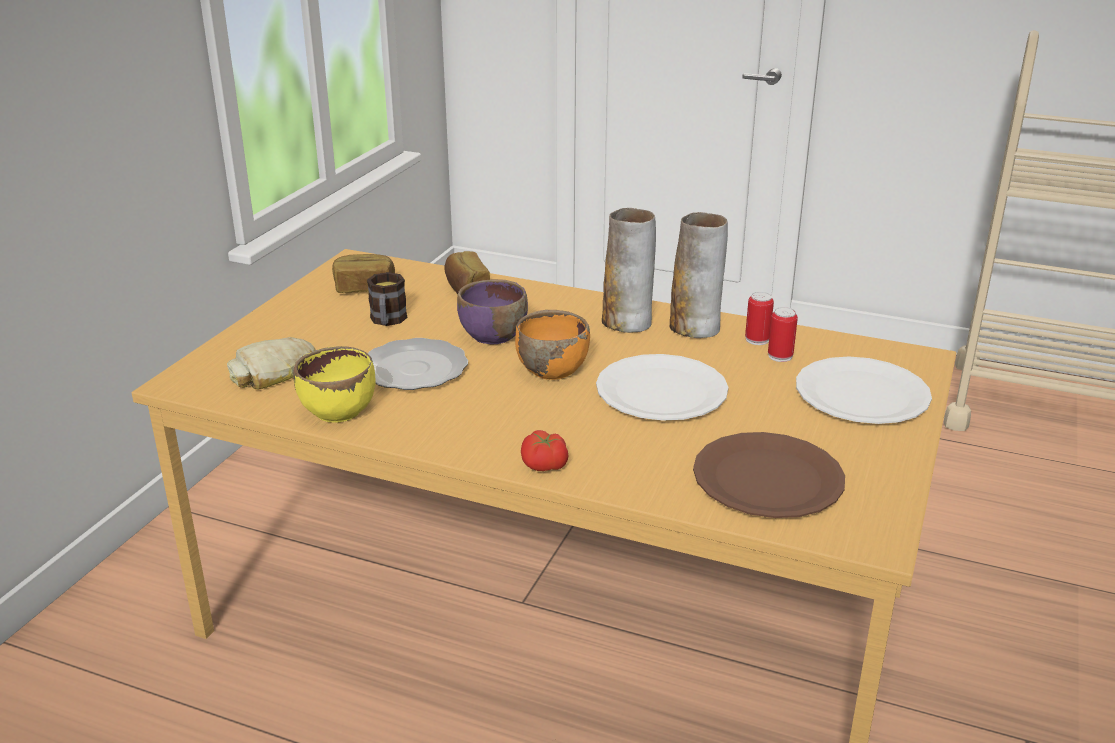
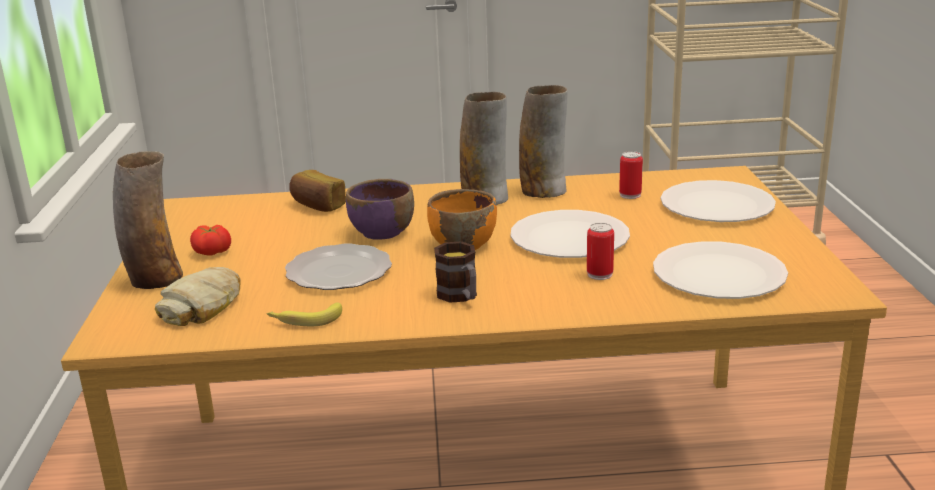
camera: 25 degrees left, 5 degrees down
yellow bowl [293,346,376,423] -> banana [267,303,342,326]
bread [332,254,395,293] -> none
mug [367,272,408,326] -> mug moved to [434,241,477,303]
tomato [521,430,568,471] -> tomato moved to [190,225,231,256]
brown plate [693,432,845,518] -> white plate [653,241,788,299]
can [745,292,774,345] -> can moved to [587,223,614,280]
none -> vase [113,151,183,289]

